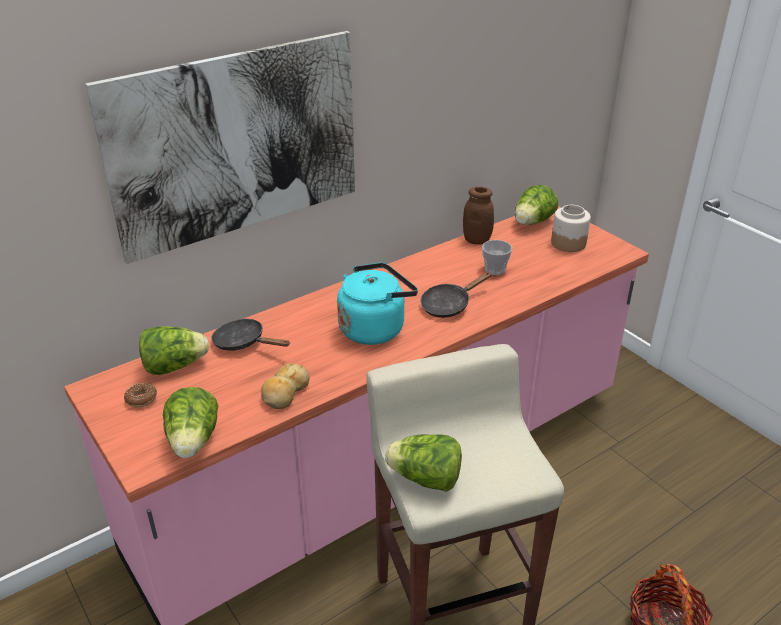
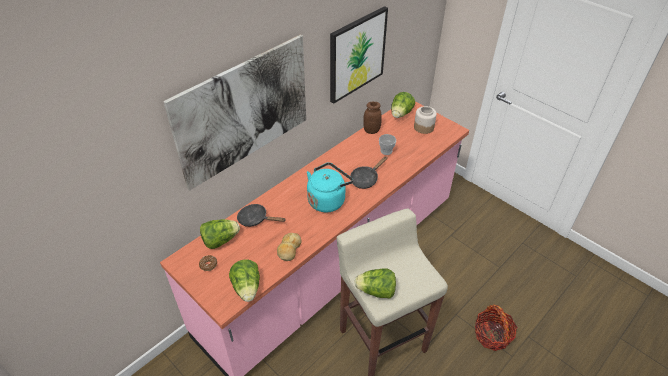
camera: 10 degrees left, 10 degrees up
none -> picture [330,6,388,104]

